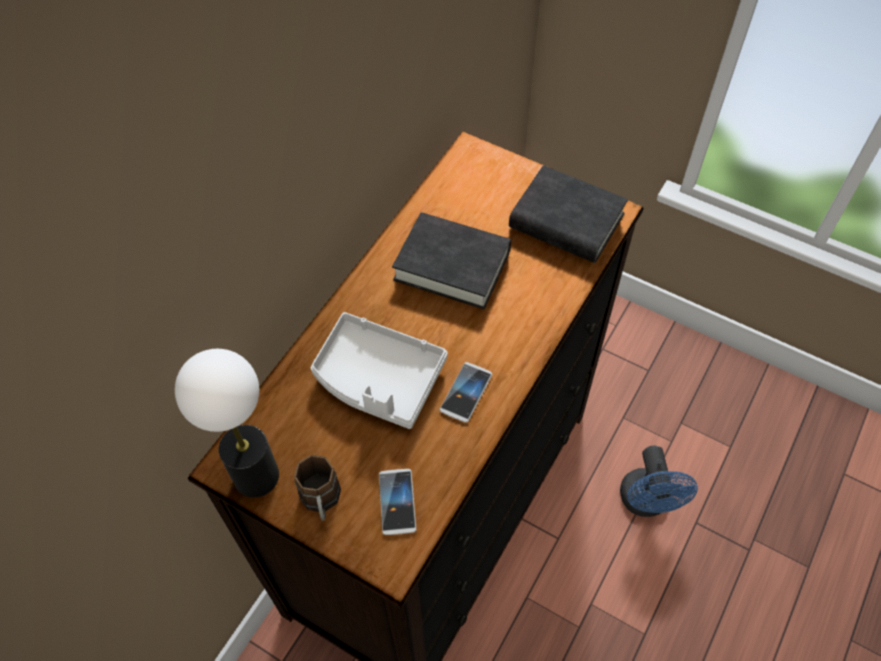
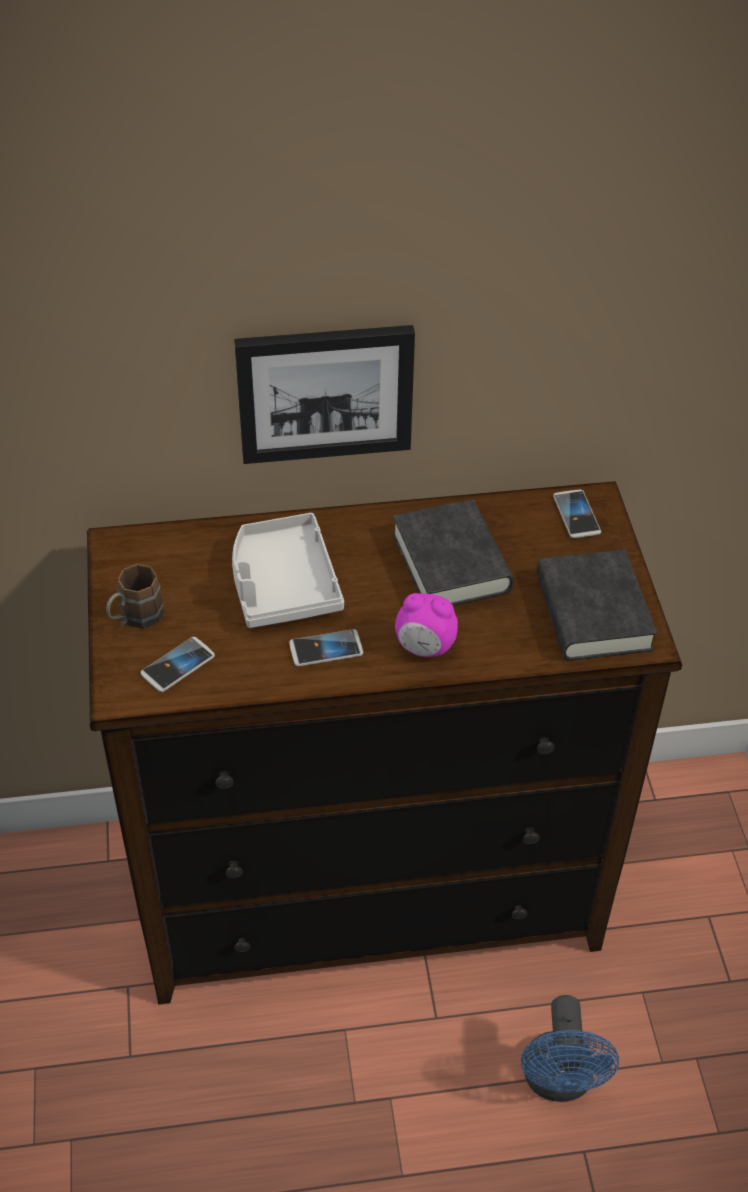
camera: 50 degrees right, 10 degrees down
table lamp [175,349,279,497] -> none
blue fan [620,446,698,517] -> blue fan turned 45 degrees counterclockwise [521,995,619,1102]
none -> picture [234,325,415,464]
none -> alarm clock [395,593,458,657]
none -> phone [553,489,601,538]

